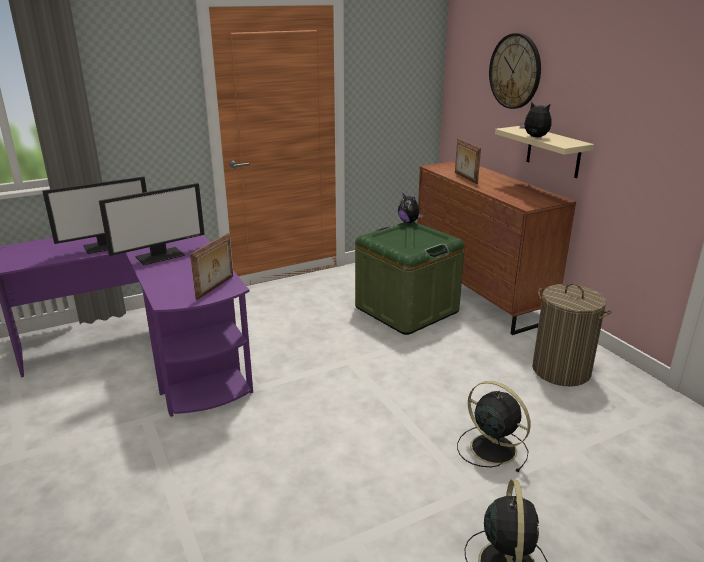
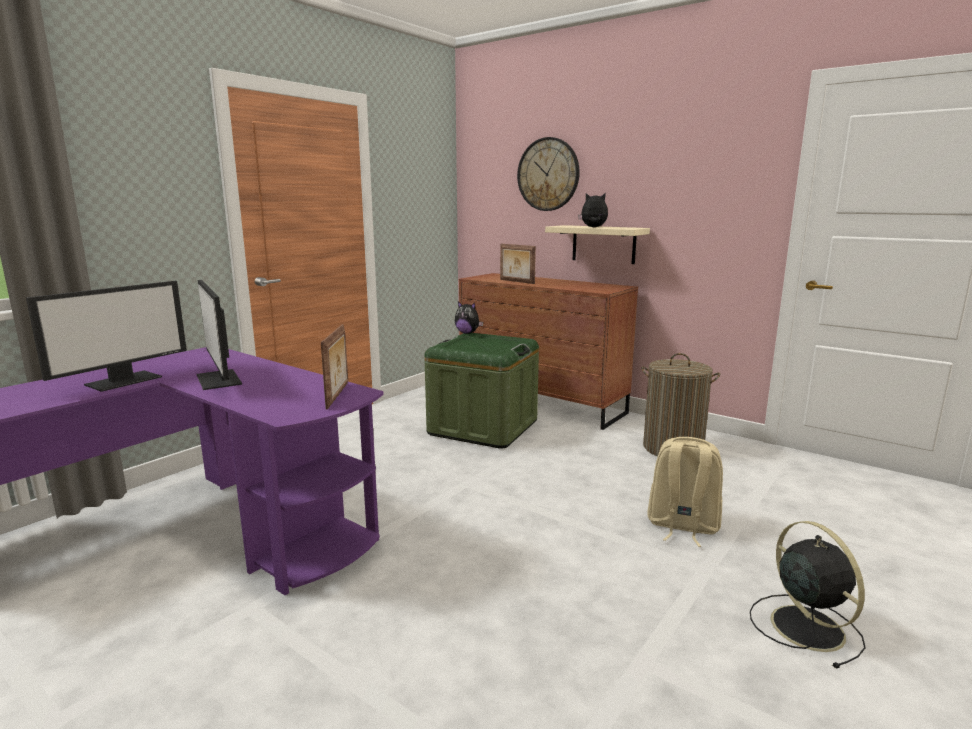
camera: 25 degrees left, 10 degrees down
monitor [99,183,205,265] -> monitor turned 120 degrees clockwise [197,280,242,390]
black fan [457,381,531,472] -> beige backpack [647,437,723,547]

